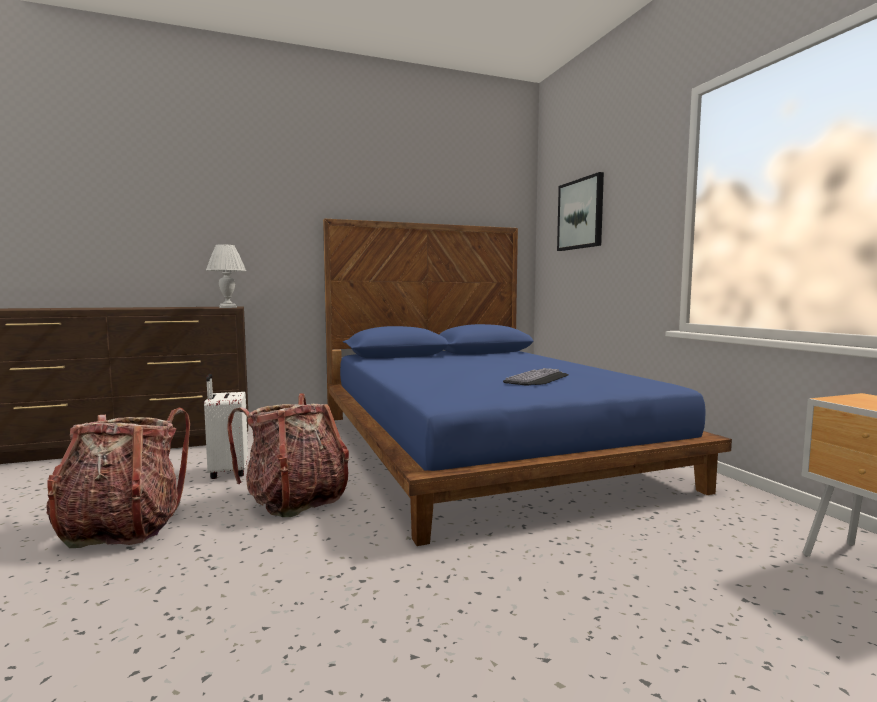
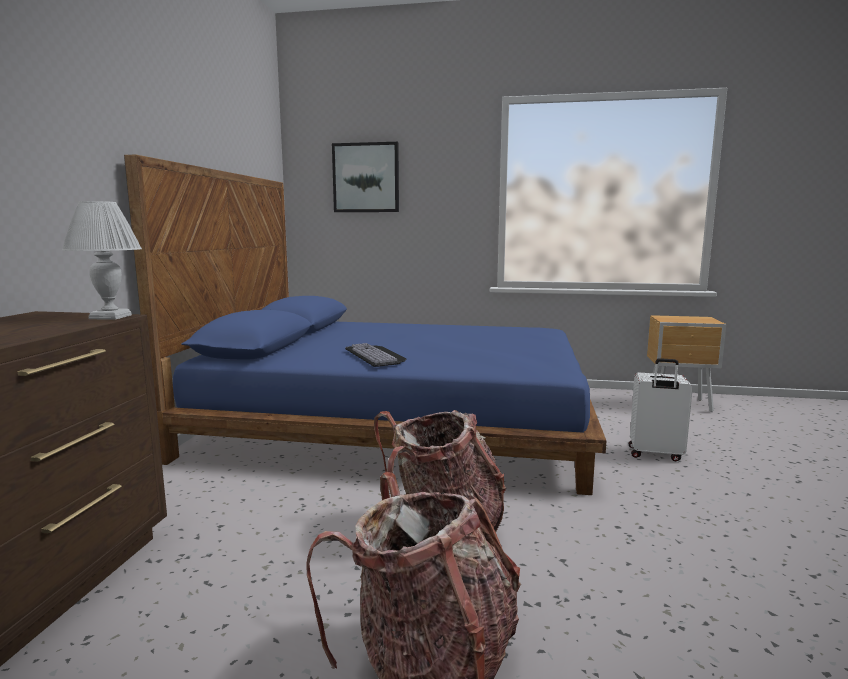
camera: 60 degrees left, 5 degrees up
white suitcase [204,374,248,479] -> white suitcase moved to [629,358,693,462]
keyboard [503,368,568,386] -> keyboard moved to [345,343,406,367]

